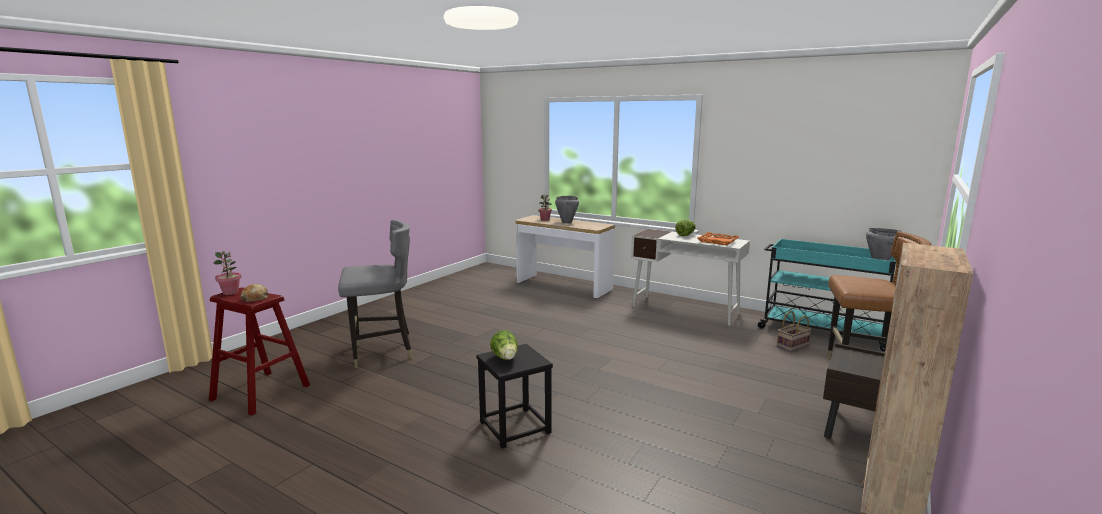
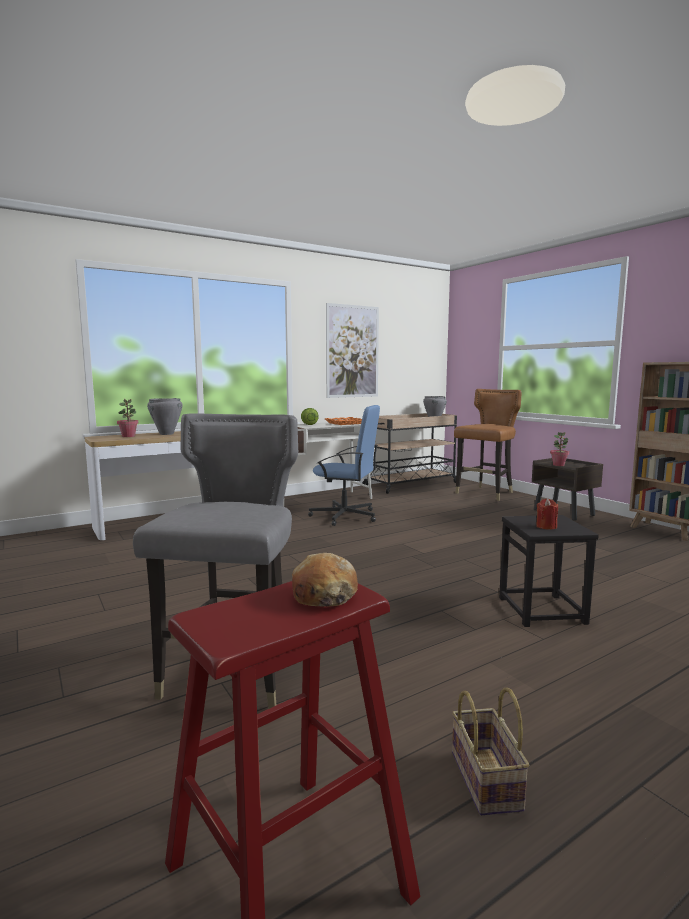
camera: 65 degrees left, 5 degrees down
potted plant [213,251,241,295] -> potted plant moved to [550,432,569,466]
lettuce [490,330,518,360] -> red candle [536,498,558,529]
turquoise cart [758,239,896,352] -> beige cart [362,413,457,494]
basket [777,311,811,352] -> basket moved to [452,687,530,815]
none -> blue office chair [308,405,380,526]
none -> picture [326,303,379,398]

